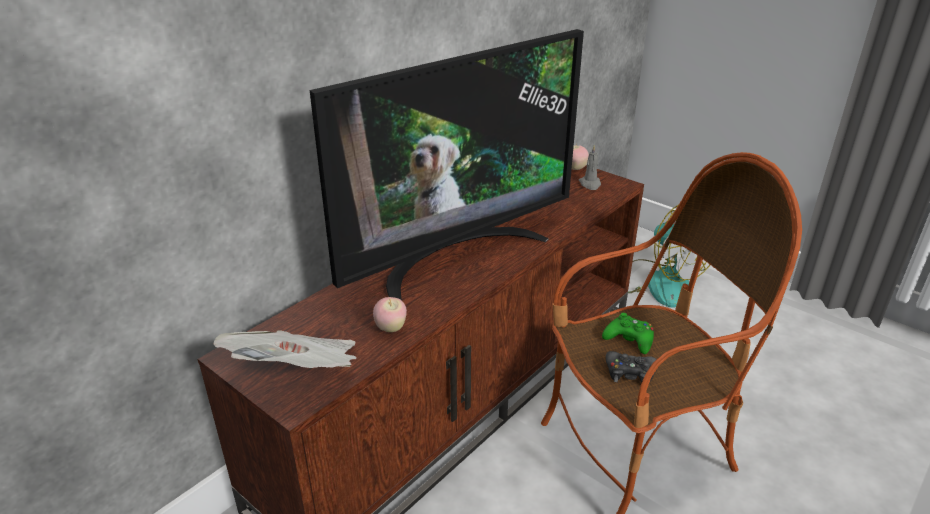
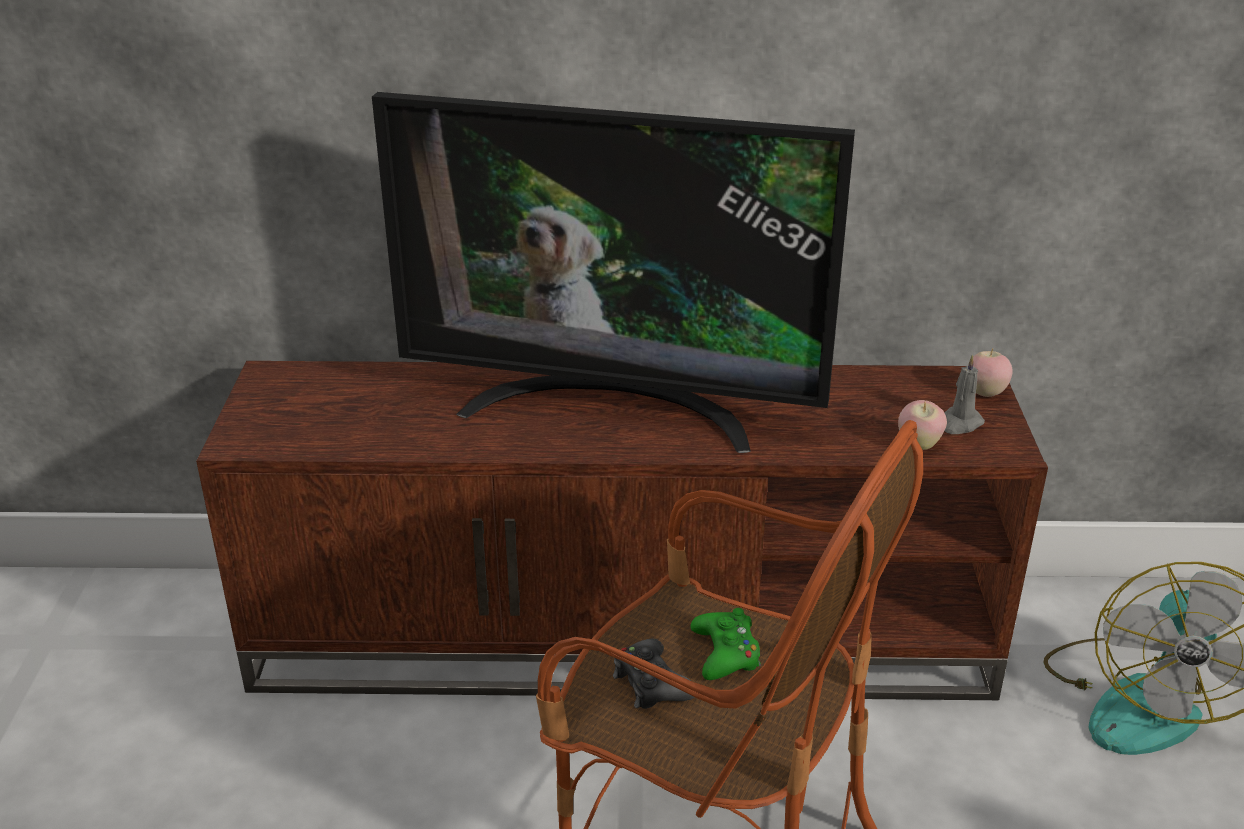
camera: 50 degrees right, 0 degrees up
newspaper [213,330,357,368] -> none
apple [373,297,407,332] -> apple moved to [898,400,947,450]

